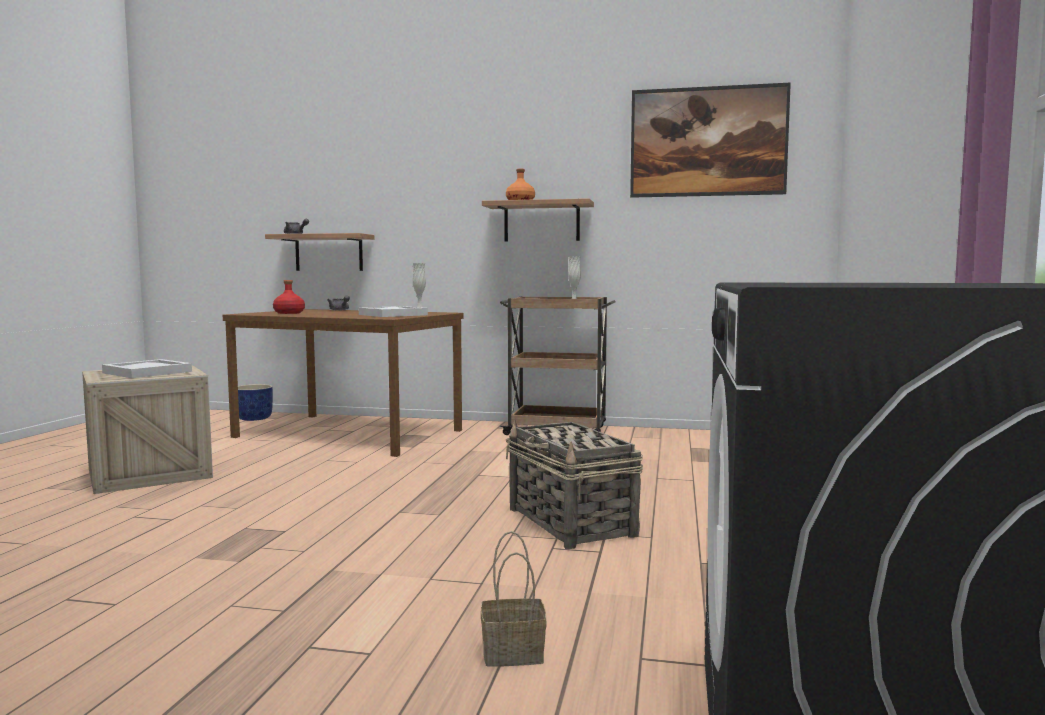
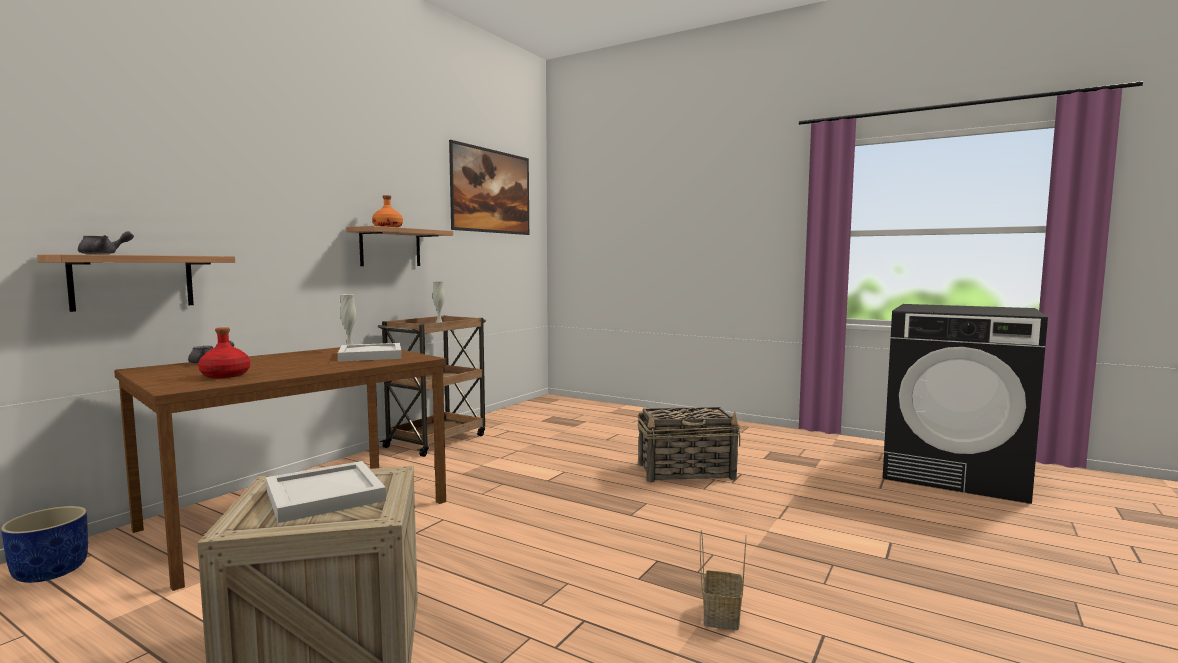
camera: 70 degrees left, 0 degrees up
basket [481,531,547,666] -> basket moved to [700,530,747,630]

